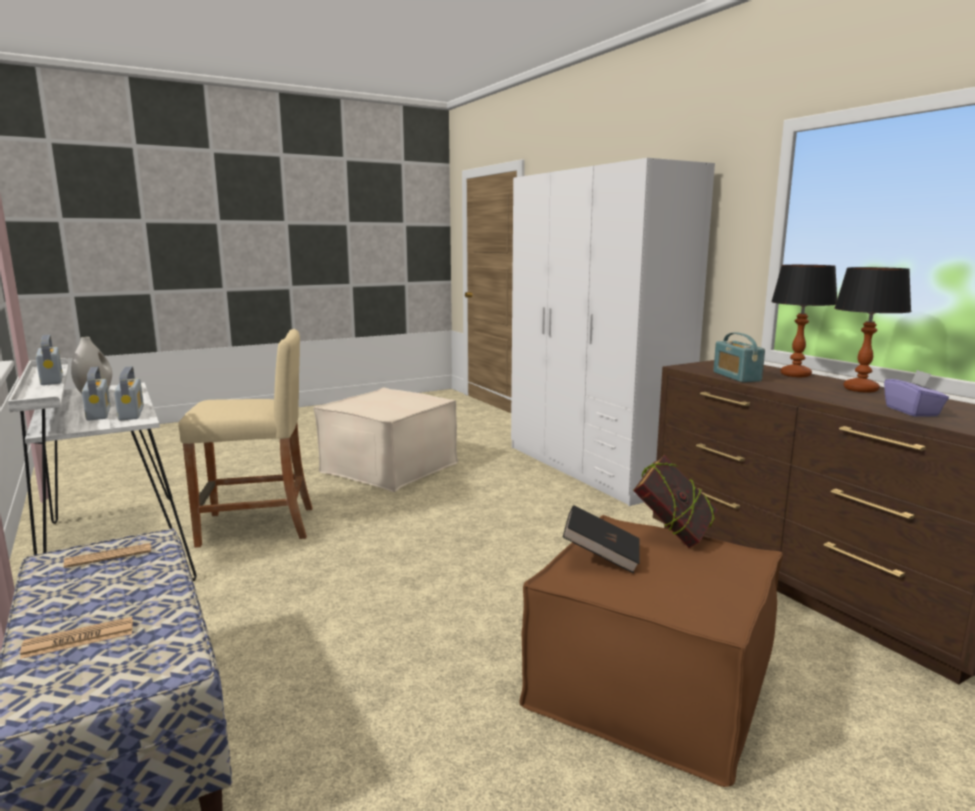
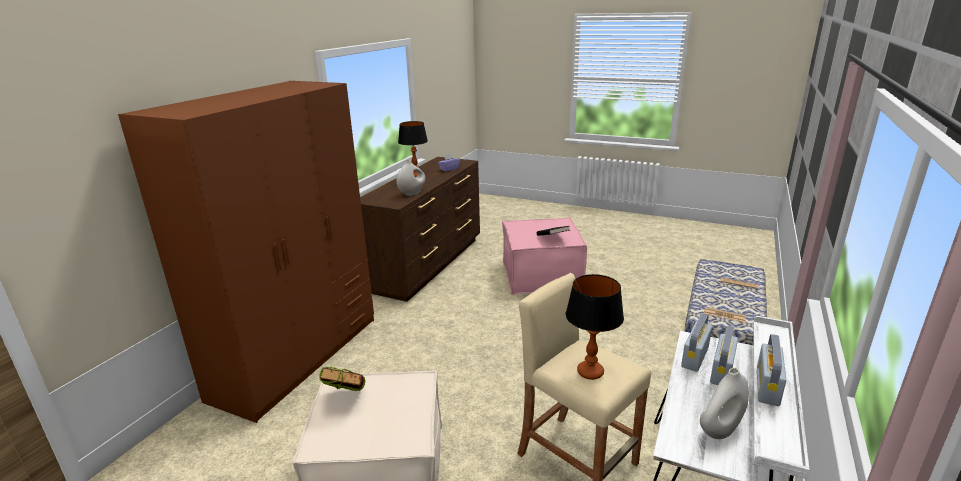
camera: 125 degrees left, 10 degrees up
white wardrobe [511,158,715,506] -> brown wardrobe [118,81,374,423]
brown ottoman [520,515,783,787] -> pink ottoman [502,217,587,295]
book [633,455,718,548] -> book moved to [319,367,366,392]
radio [713,333,765,382] -> white vase [397,160,425,196]
table lamp [771,265,837,377] -> table lamp moved to [566,274,624,380]

